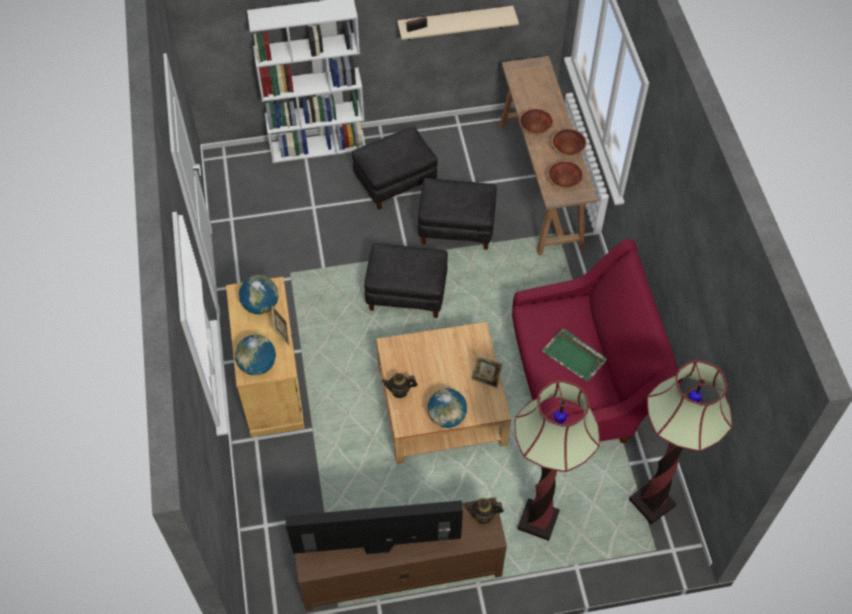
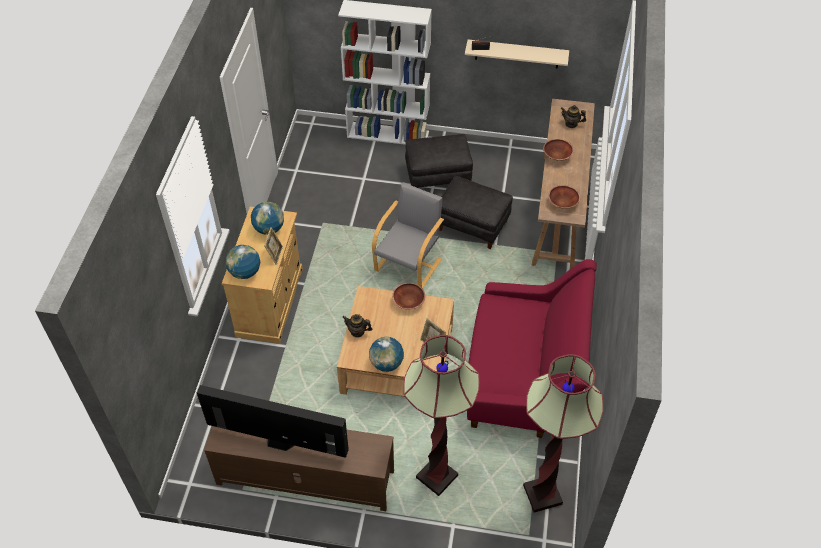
camera: 20 degrees right, 5 degrees down
black ottoman [364,243,448,318] -> grey armchair [372,182,444,289]
teapot [465,498,504,524] -> teapot moved to [561,105,586,128]
green tray [541,328,607,382] -> none
brown bowl [551,129,587,156] -> brown bowl moved to [392,283,425,309]

